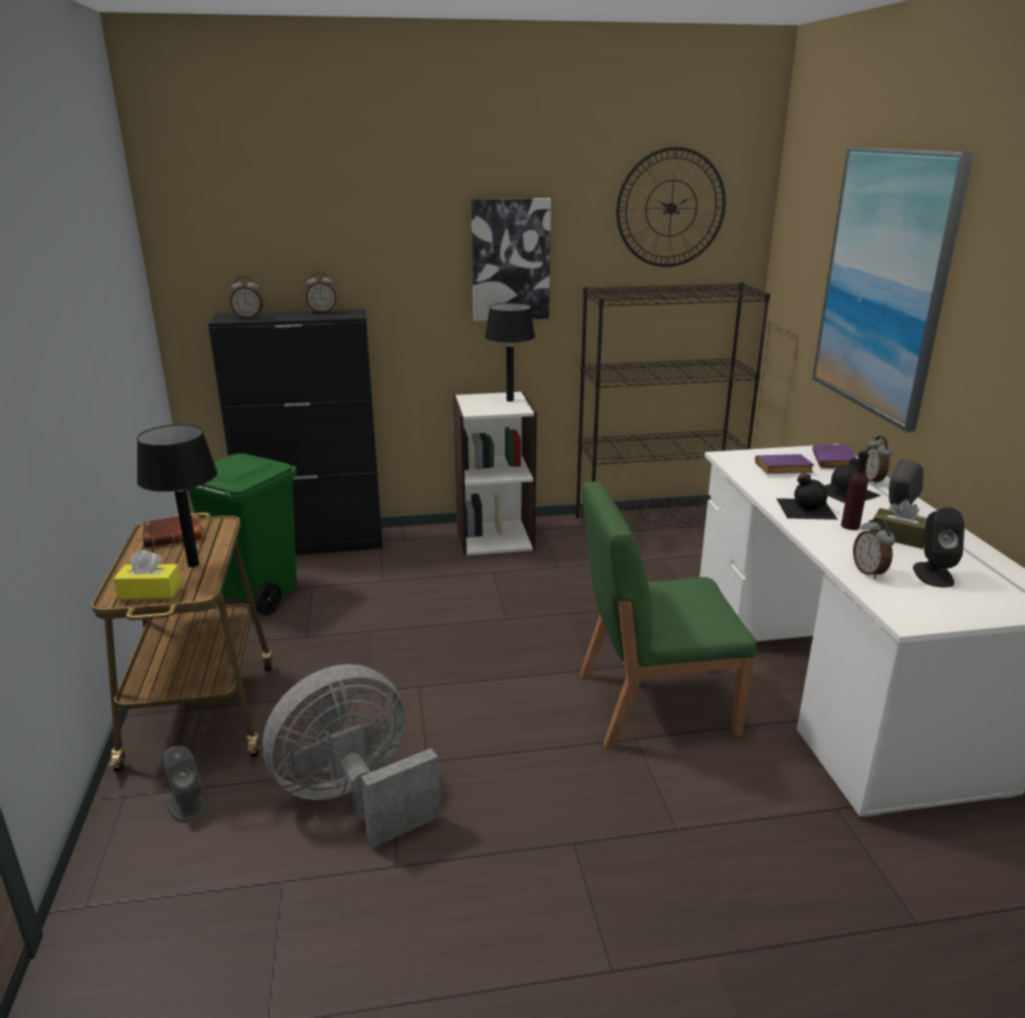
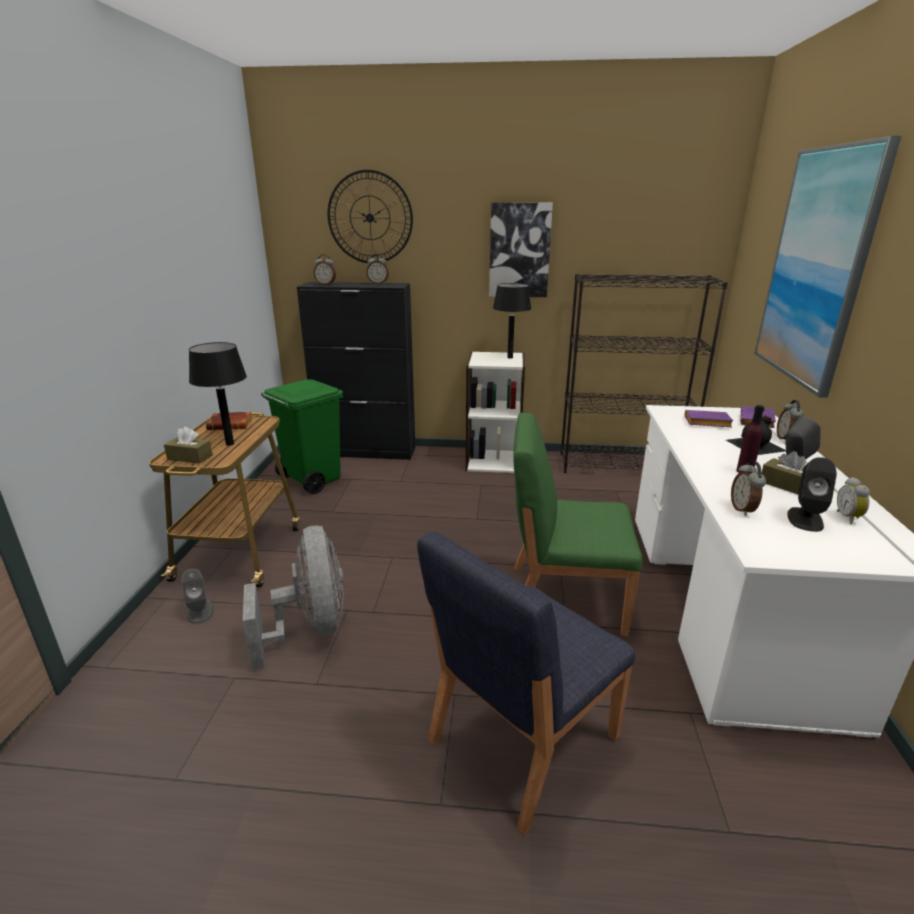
camera: 15 degrees right, 0 degrees up
yellow tissue box [113,550,182,599] -> brown tissue box [164,427,213,464]
grey fan [263,664,441,847] -> grey fan turned 90 degrees clockwise [243,526,344,669]
wall clock [616,147,726,267] -> wall clock moved to [327,170,413,263]
black bottle [776,473,838,520] -> none
none -> blue chair [417,532,635,835]
none -> alarm clock [837,477,870,524]

